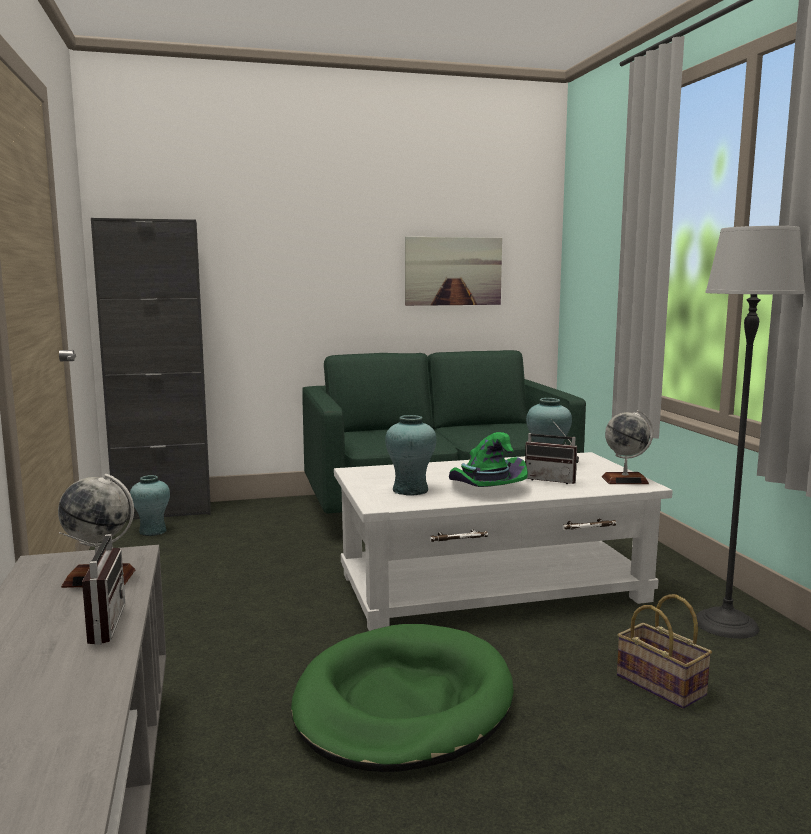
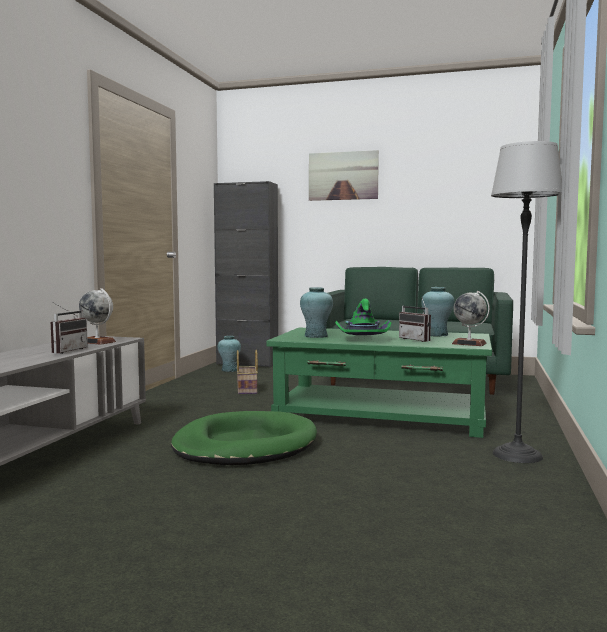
camera: 30 degrees right, 5 degrees down
white coffee table [334,452,673,631] -> green coffee table [266,328,492,438]
picture [405,237,502,306] -> picture moved to [309,150,379,201]
basket [617,594,712,709] -> basket moved to [237,350,258,394]

